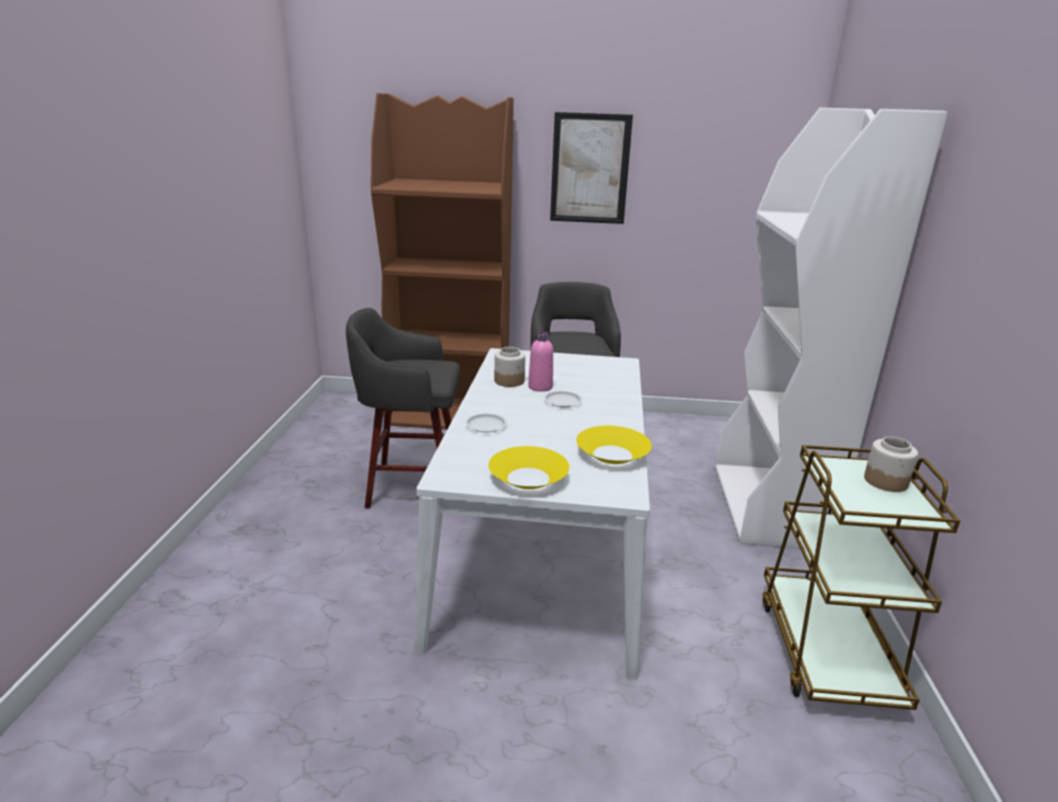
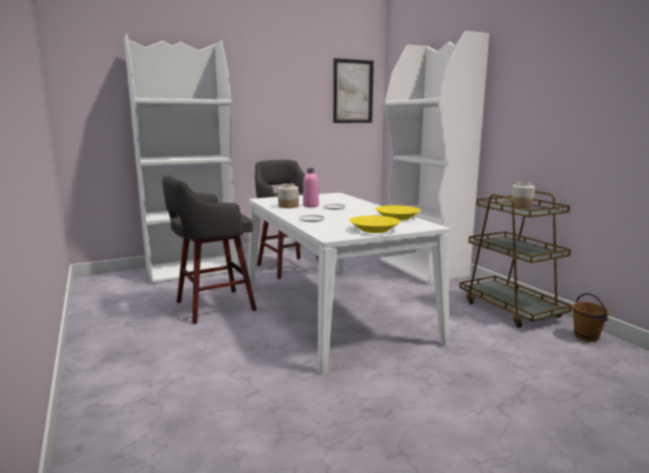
camera: 30 degrees left, 10 degrees down
brown bookcase [371,93,514,429] -> white bookcase [124,34,239,284]
picture [550,112,633,224] -> picture moved to [333,58,374,123]
none -> brown bucket [572,293,609,342]

